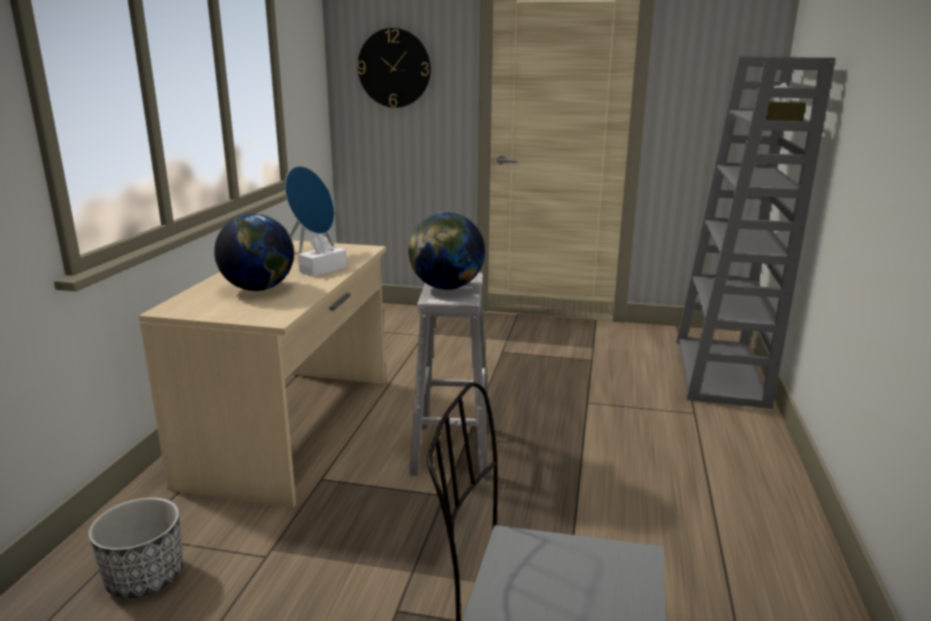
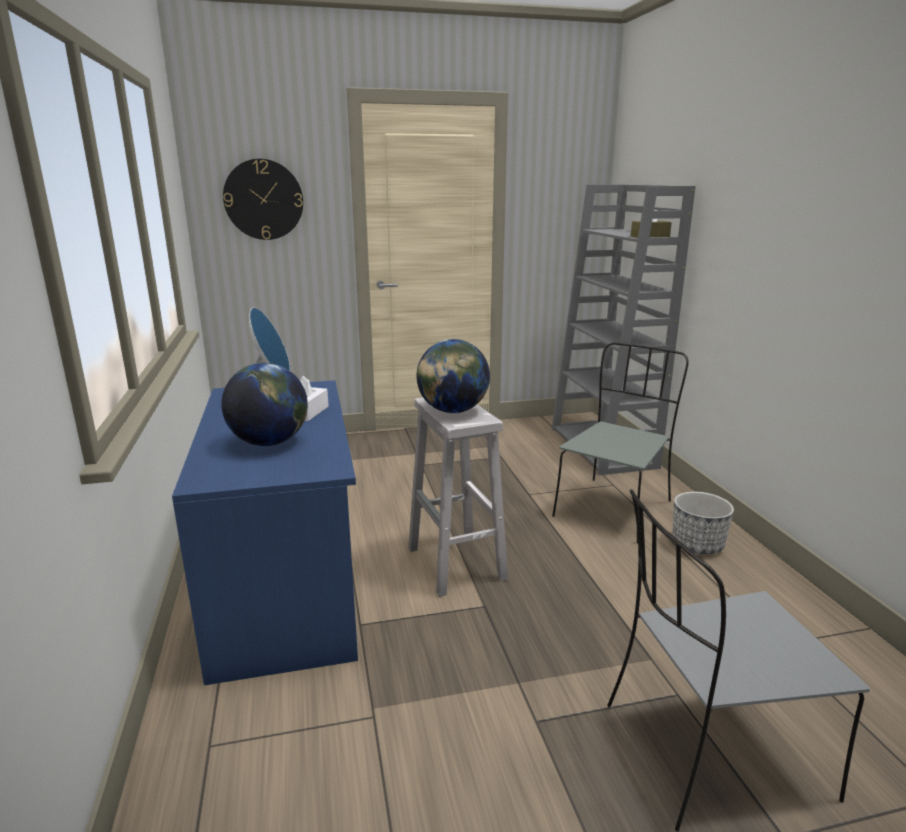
camera: 25 degrees left, 0 degrees up
planter [88,497,183,598] -> planter moved to [672,492,734,554]
beige desk [139,240,386,508] -> blue desk [172,380,358,685]
none -> grey chair [552,343,689,543]

